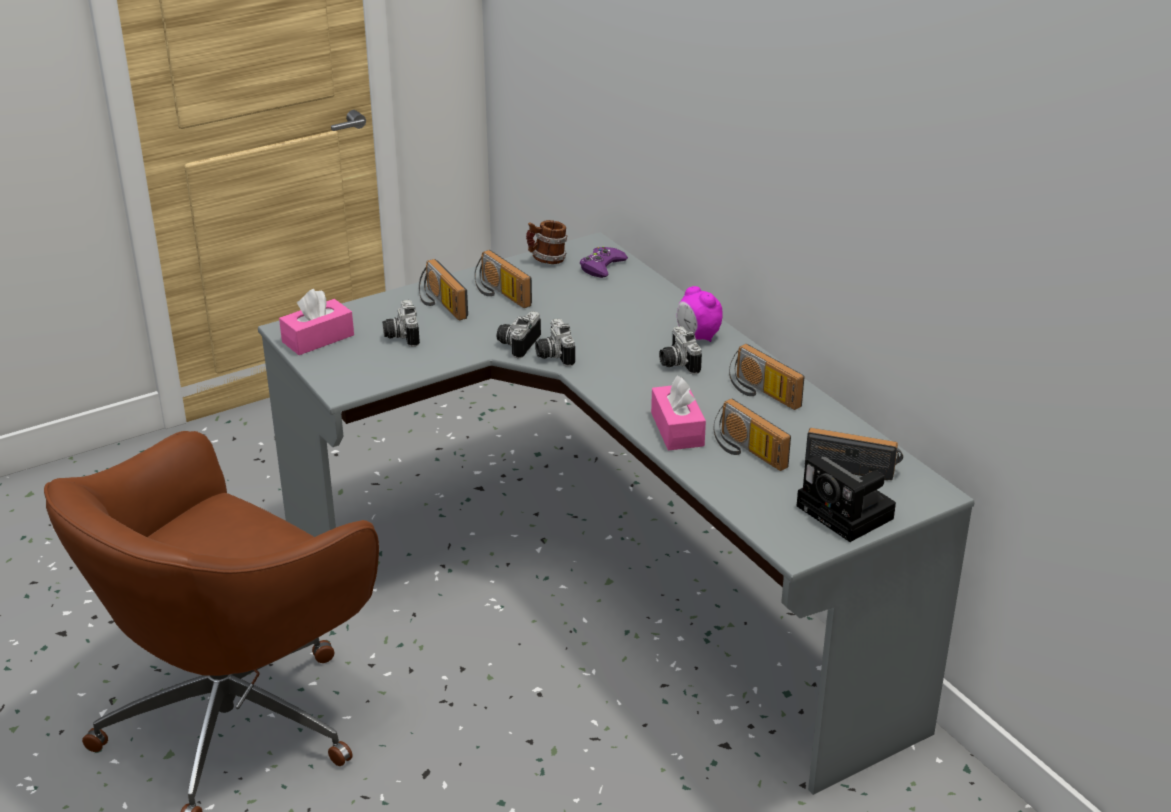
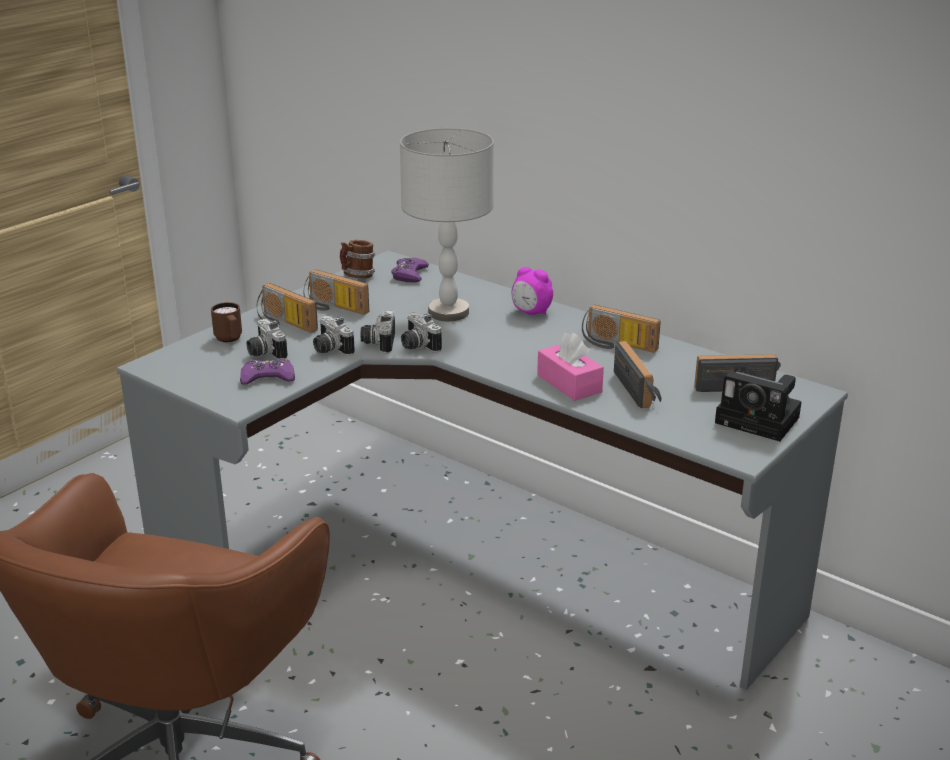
camera: 20 degrees left, 5 degrees down
pink tissue box [279,289,354,355] -> none
camera [659,326,702,375] -> camera moved to [313,316,355,356]
radio [714,399,791,471] -> radio turned 135 degrees counterclockwise [614,341,662,408]
none -> brown mug [211,302,242,342]
none -> purple game controller [240,358,295,384]
none -> grey table lamp [400,128,494,321]

